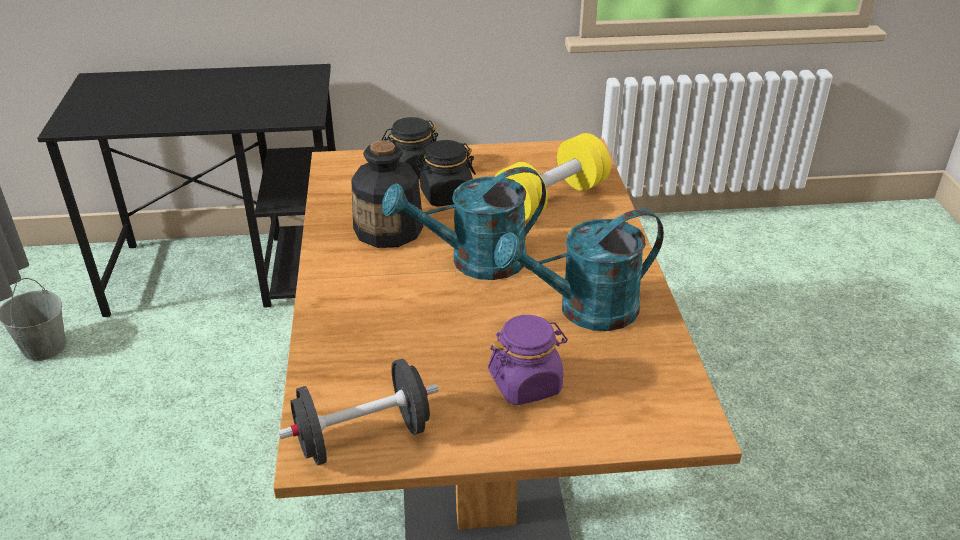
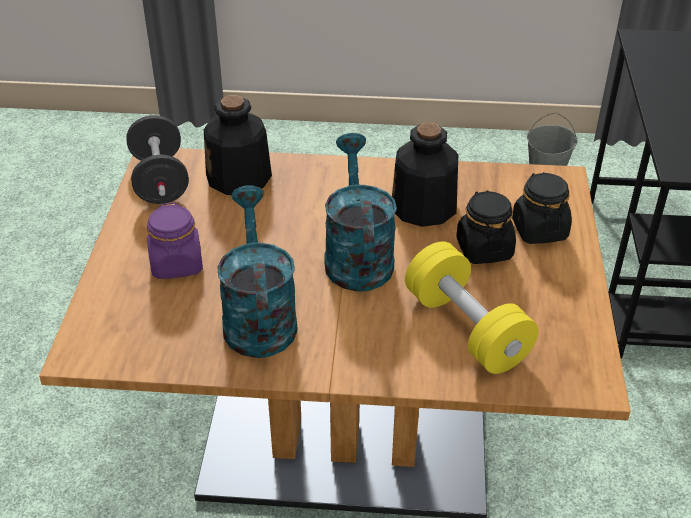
camera: 100 degrees right, 5 degrees up
none -> bottle [204,95,272,195]

